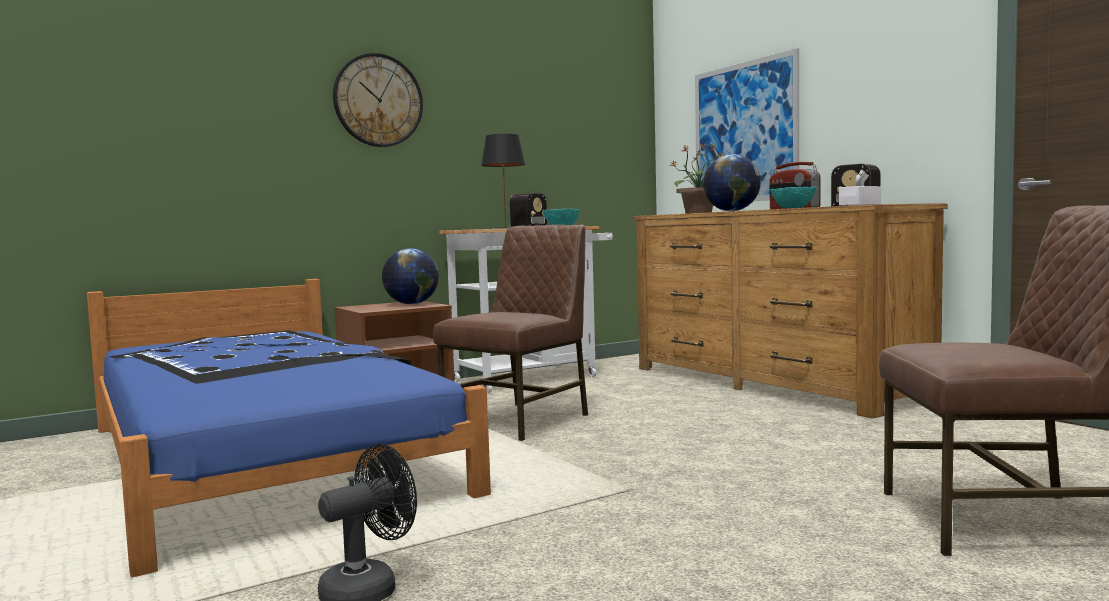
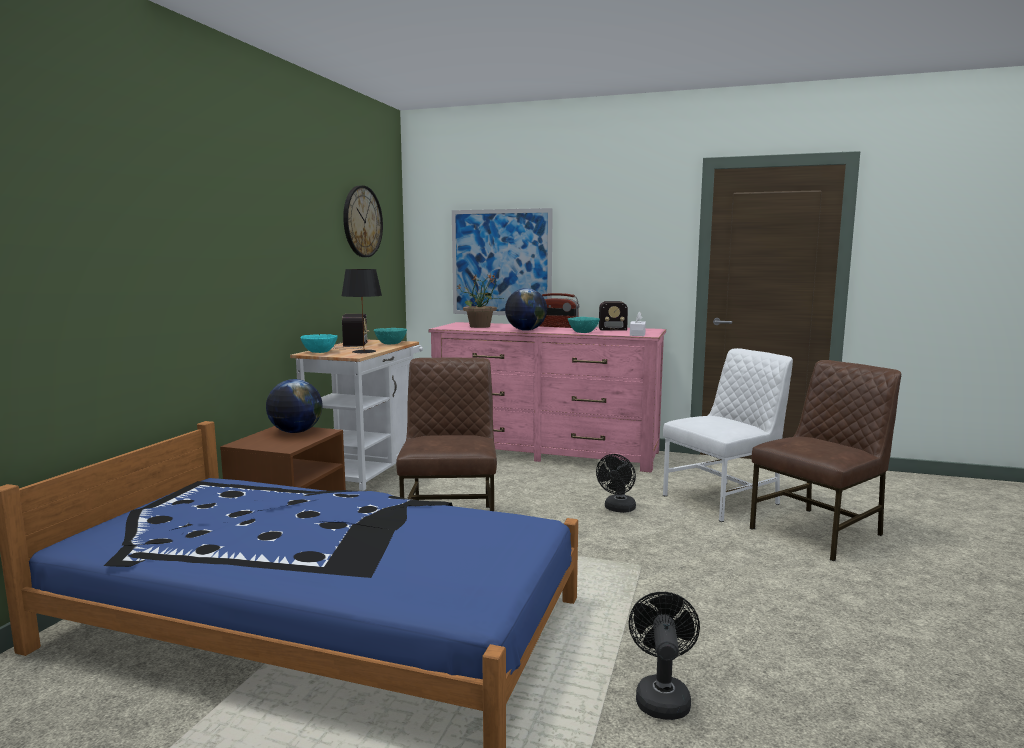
camera: 40 degrees left, 5 degrees up
wall clock [333,53,423,147] -> wall clock moved to [343,185,383,257]
brown dresser [634,203,948,419] -> pink dresser [429,322,666,473]
none -> turquoise bowl [300,334,337,353]
none -> black fan [596,454,636,513]
none -> white chair [663,348,793,522]

